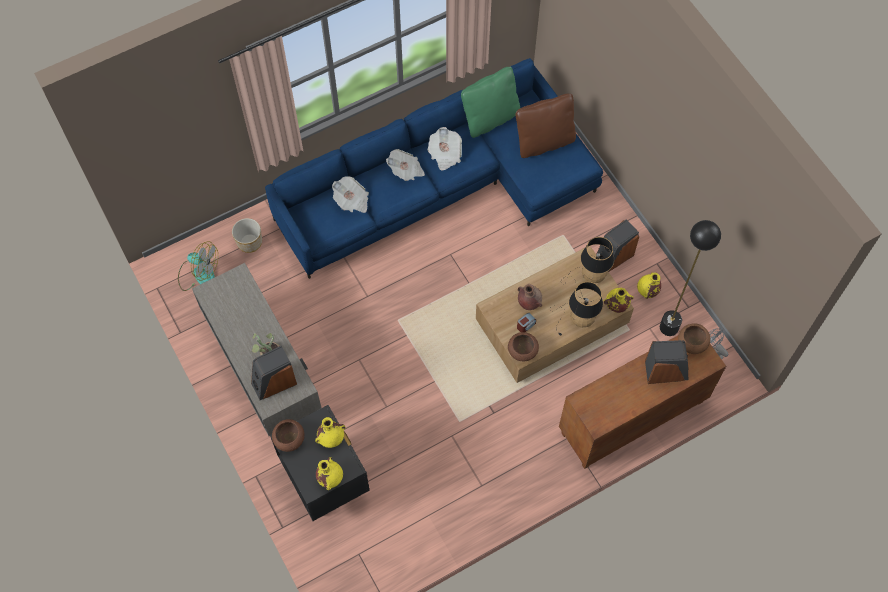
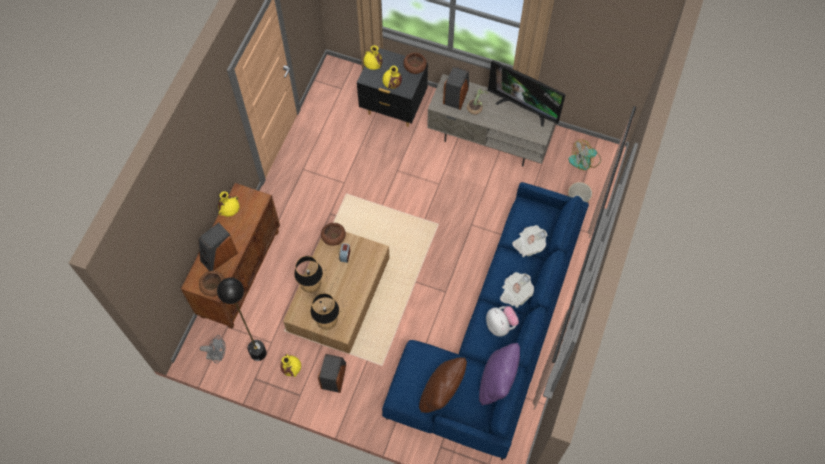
camera: 140 degrees right, 0 degrees up
newspaper [427,127,462,171] -> plush toy [486,306,519,337]
green pillow [461,67,520,138] -> purple pillow [479,343,520,405]
brown vase [518,284,542,310] -> none
yellow vase [604,288,634,313] -> yellow vase moved to [218,191,240,217]
none -> television [488,60,566,127]

